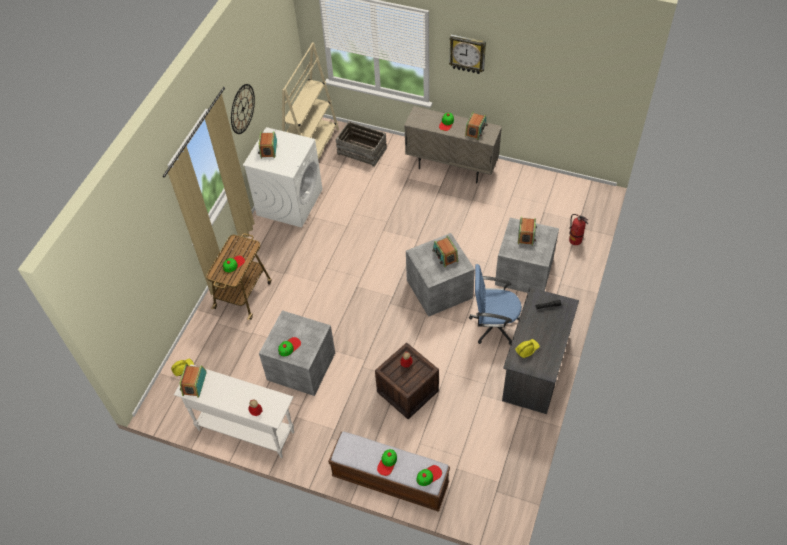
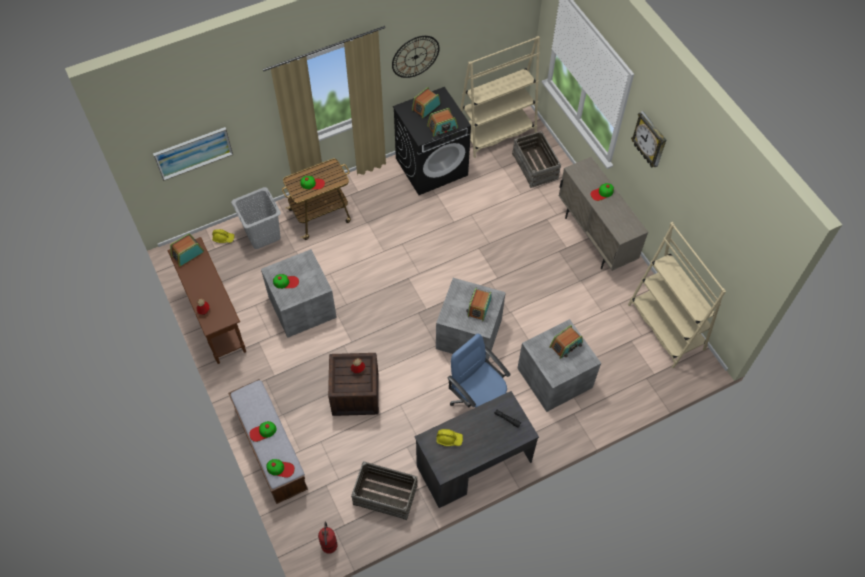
camera: 40 degrees right, 5 degrees up
white console table [174,364,294,458] -> brown console table [167,237,246,364]
white washing machine [243,127,322,228] -> black washing machine [393,87,471,195]
radio [465,112,488,140] -> radio moved to [427,108,458,136]
fire extinguisher [569,214,588,245] -> fire extinguisher moved to [318,521,337,554]
none -> picture [153,127,233,181]
none -> grey laundry basket [231,187,281,249]
none -> crate [351,461,418,520]
none -> beige bookcase [628,222,726,368]

